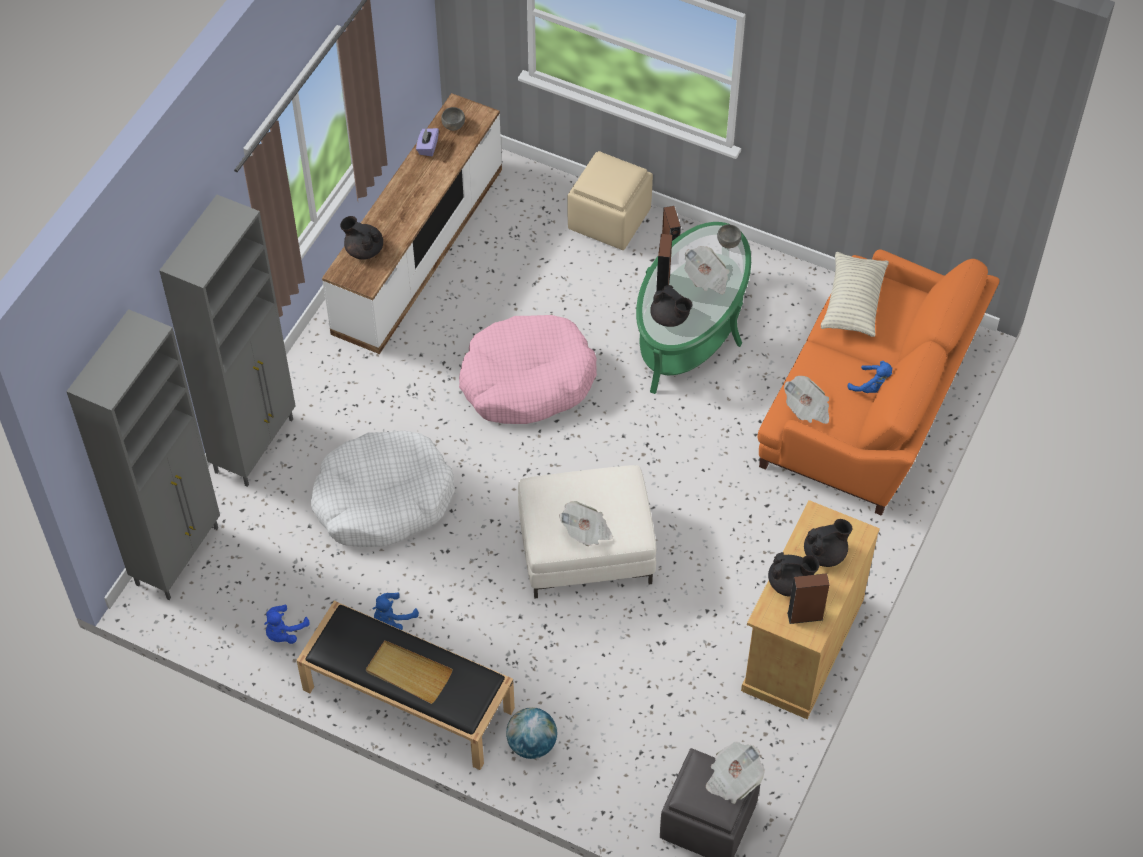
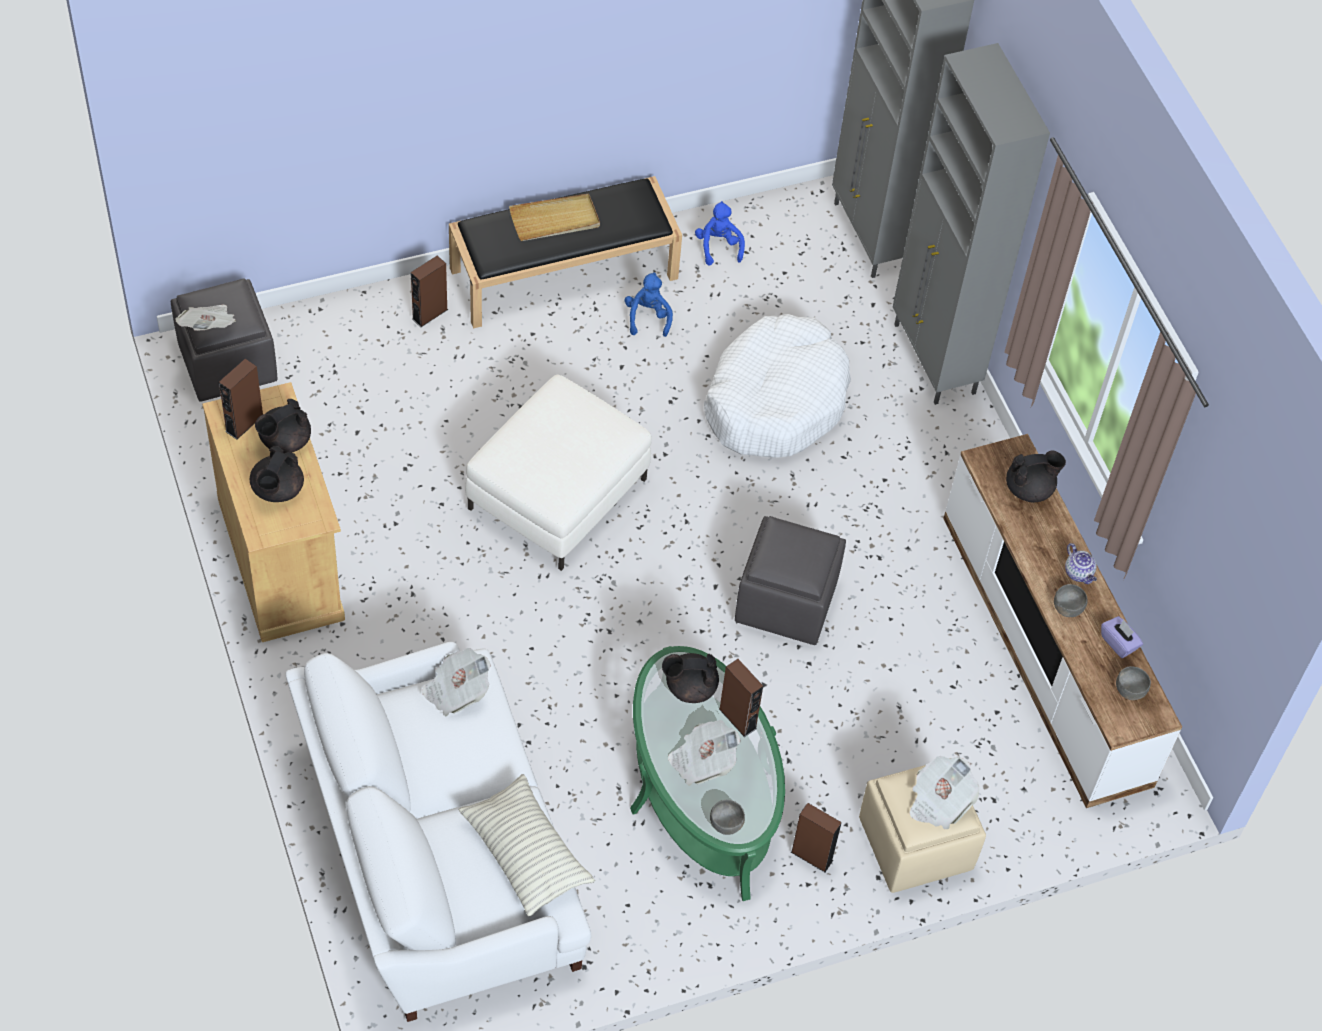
camera: 130 degrees right, 0 degrees up
pink dog bed [459,315,597,424] -> grey ottoman [735,516,846,645]
globe [506,707,557,759] -> brown speaker [411,255,448,327]
newspaper [559,501,613,546] -> newspaper moved to [910,756,979,830]
orange sofa [757,249,1000,516] -> white sofa [286,642,591,1022]
blue plush toy [848,361,892,393] -> none
none -> grey bowl [1054,584,1088,617]
none -> teapot [1065,543,1097,584]

